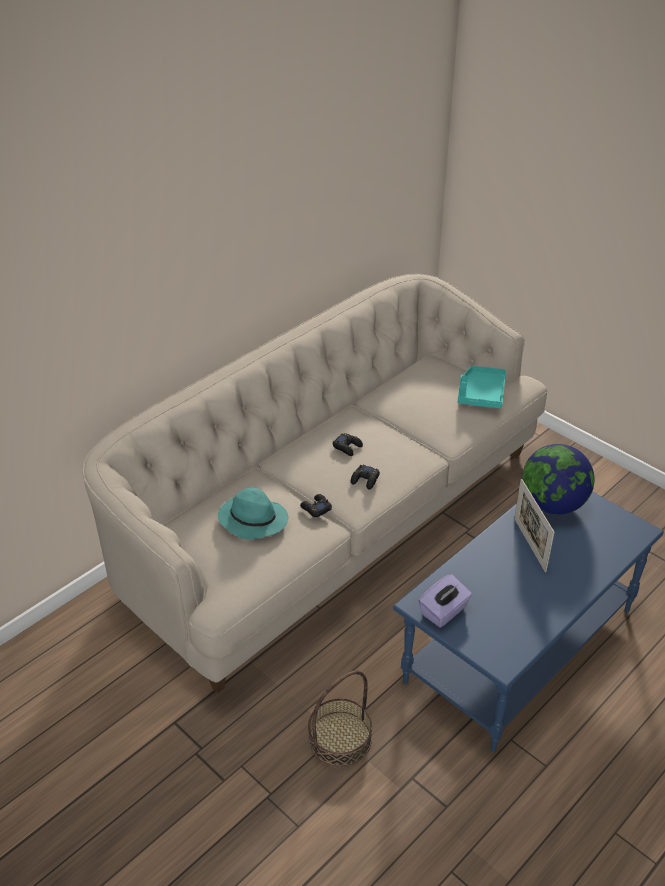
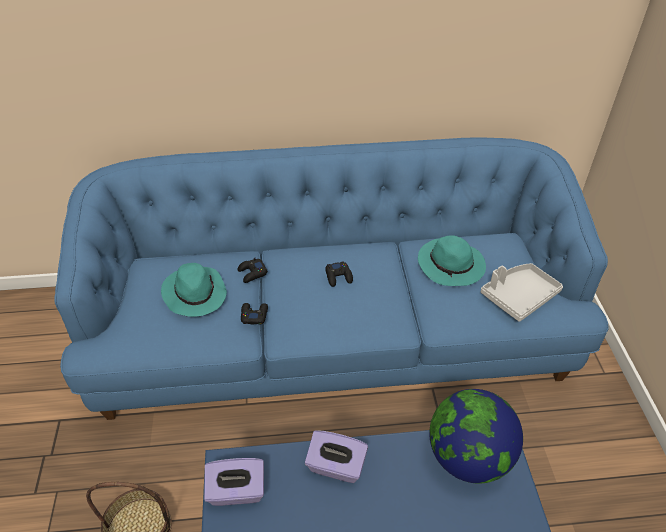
camera: 40 degrees right, 5 degrees up
beige sofa [82,273,548,693] -> blue sofa [54,138,609,420]
black game controller [351,465,380,490] -> black game controller moved to [238,258,268,283]
turquoise tray [458,366,506,408] -> grey tray [481,263,563,322]
picture frame [514,479,555,572] -> none
none -> purple tissue box [305,430,368,483]
none -> turquoise hat [418,235,486,286]

